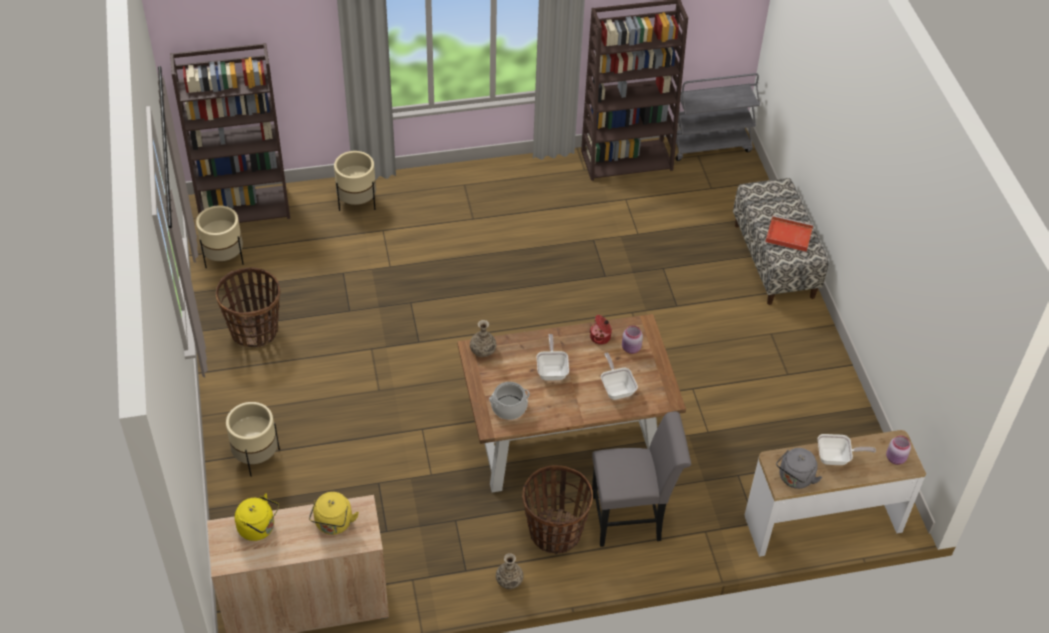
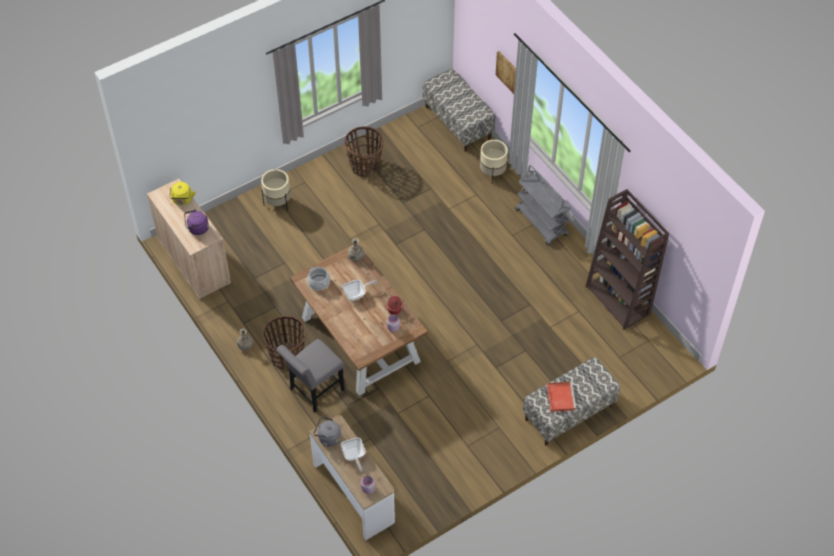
camera: 70 degrees right, 5 degrees up
brown bookcase [170,43,290,223] -> bench [423,69,495,152]
beige planter [196,205,244,268] -> none
yellow kettle [309,492,359,535] -> purple kettle [184,210,209,235]
grey chair [592,411,691,547] -> grey chair turned 75 degrees clockwise [276,339,344,412]
frying pan [601,353,638,400] -> none
grey cart [670,73,760,161] -> grey cart moved to [515,165,571,246]
none -> picture [496,51,516,94]

